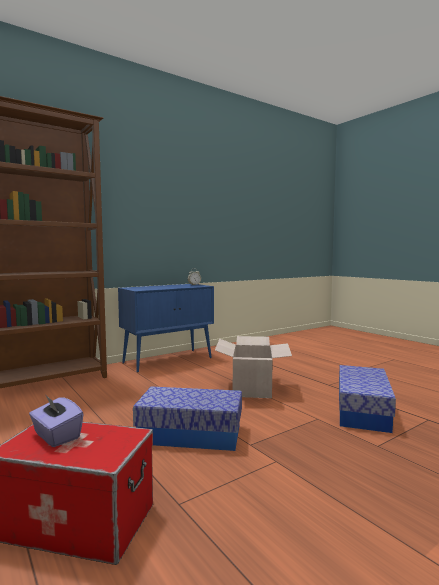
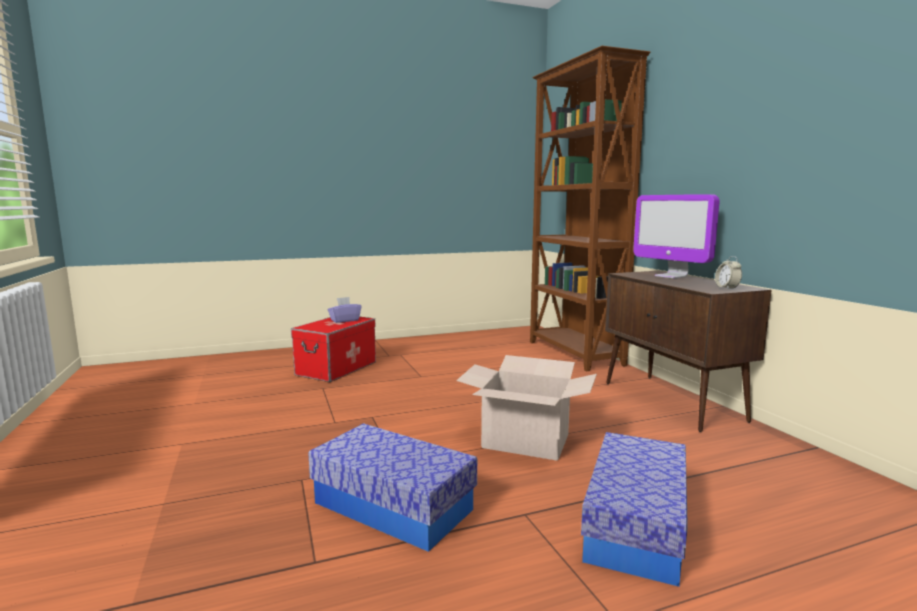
camera: 105 degrees right, 5 degrees up
blue cabinet [118,284,214,373] -> brown cabinet [605,271,772,432]
storage box [133,386,242,451] -> storage box moved to [581,432,688,587]
none -> monitor [633,194,719,279]

